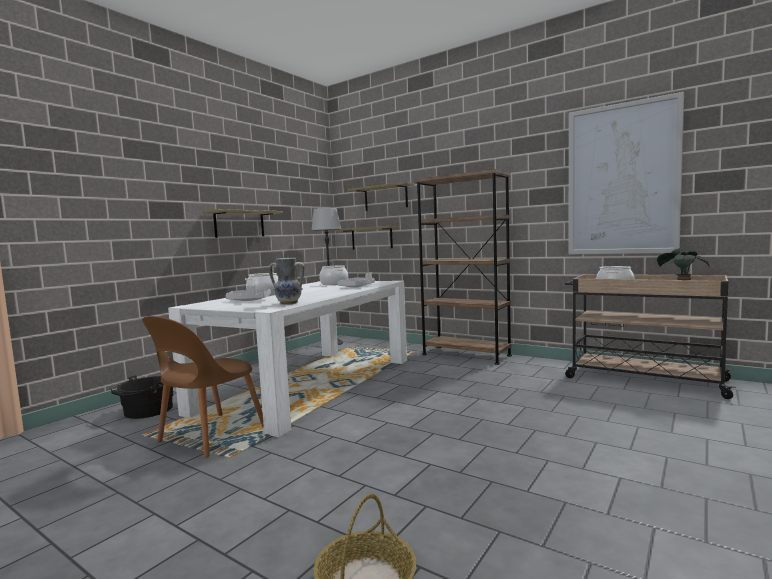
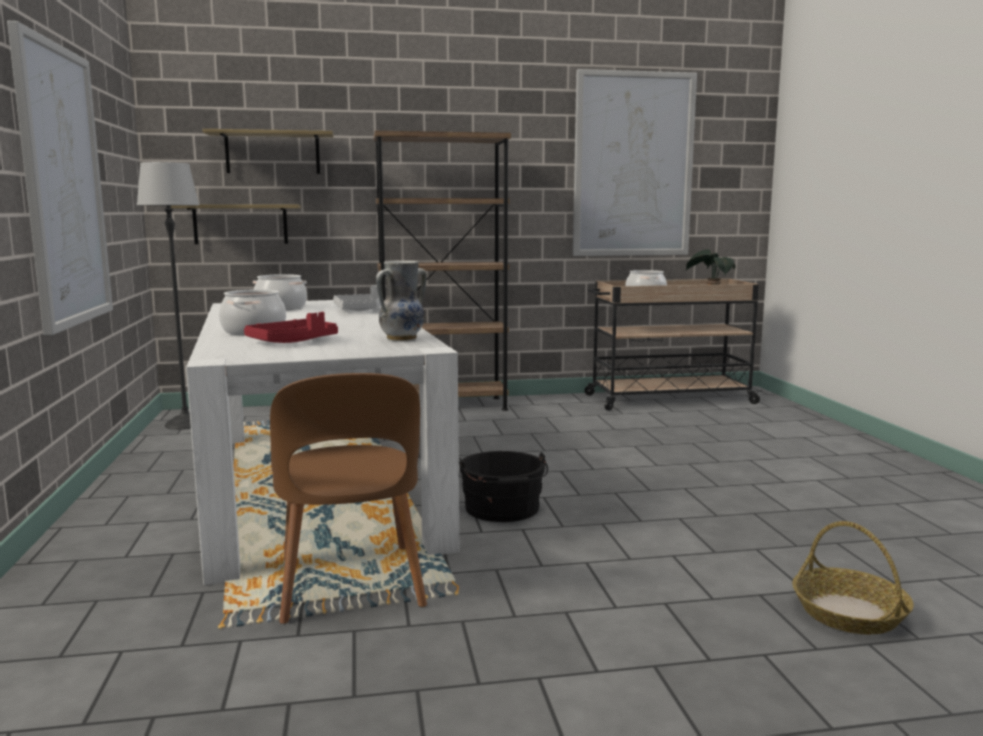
camera: 45 degrees left, 5 degrees up
black bucket [111,375,174,419] -> black bucket moved to [459,451,548,522]
shelf [204,209,283,238] -> picture [7,21,113,335]
grey tray [226,285,271,301] -> red tray [244,312,338,343]

